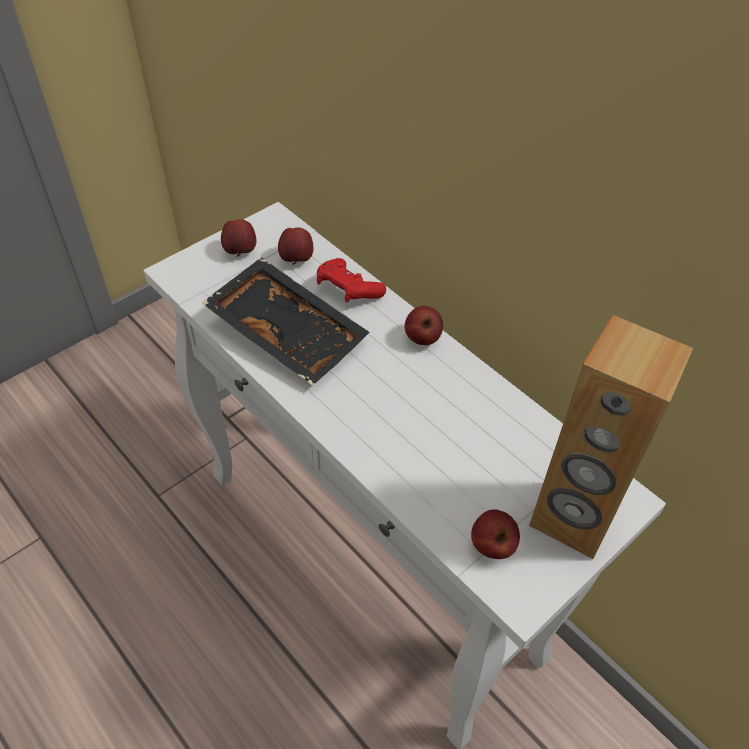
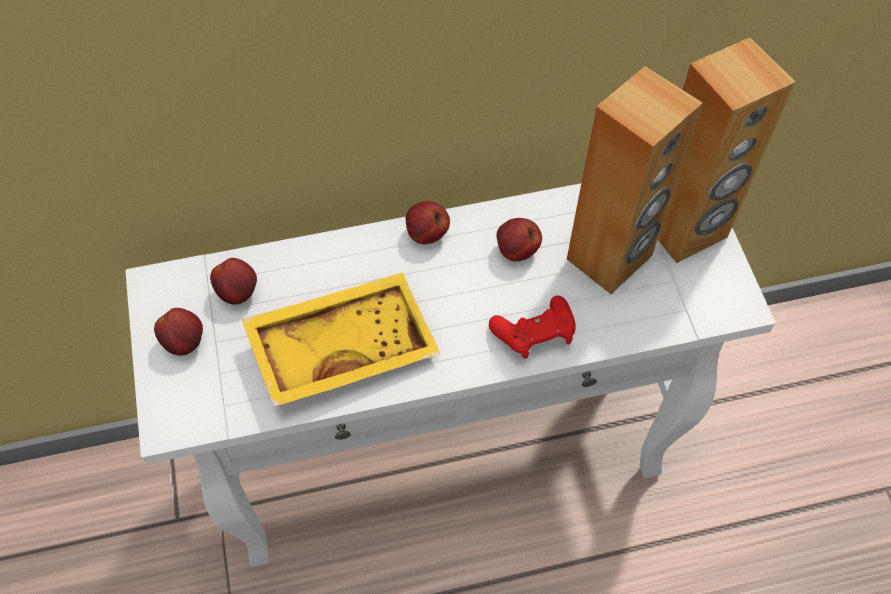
camera: 60 degrees left, 10 degrees up
black tray [202,257,370,386] -> yellow tray [241,273,440,407]
red game controller [317,258,386,302] -> red game controller moved to [489,296,576,359]
apple [471,509,520,559] -> apple moved to [497,218,542,261]
none -> brown speaker [567,66,703,294]

